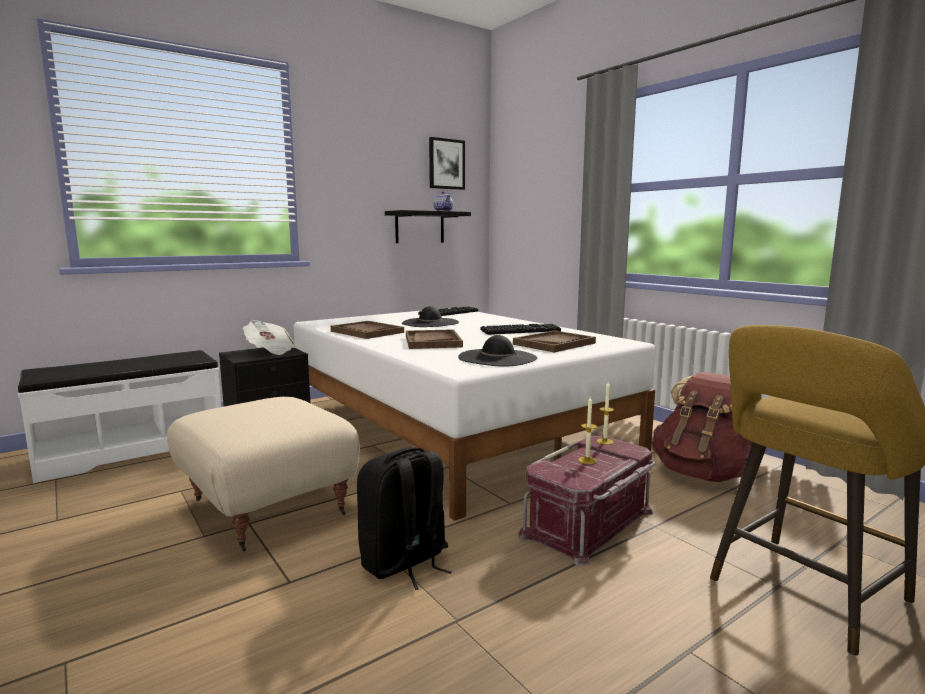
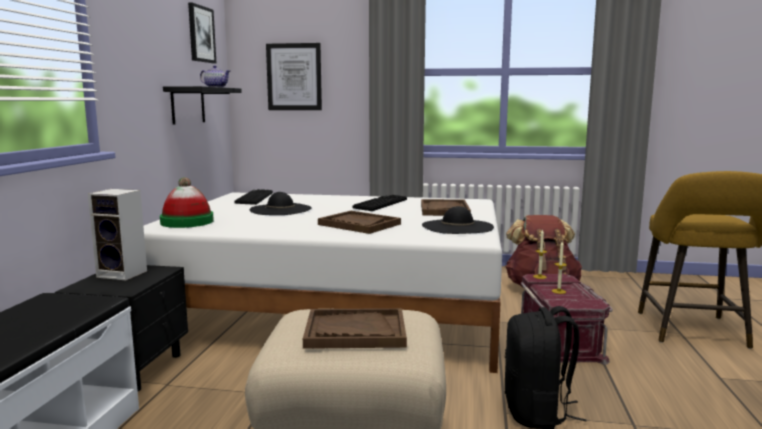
camera: 45 degrees left, 0 degrees up
newspaper [243,320,296,355] -> speaker [88,189,147,280]
brown tray [331,321,404,339] -> brown tray moved to [303,308,407,349]
none -> hat [160,177,214,228]
none -> picture [266,43,322,110]

